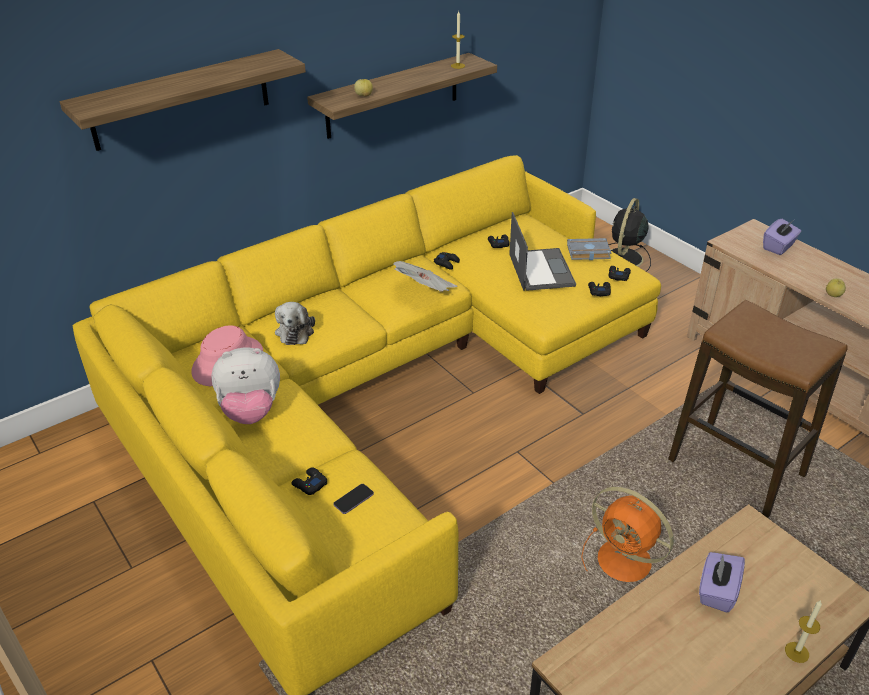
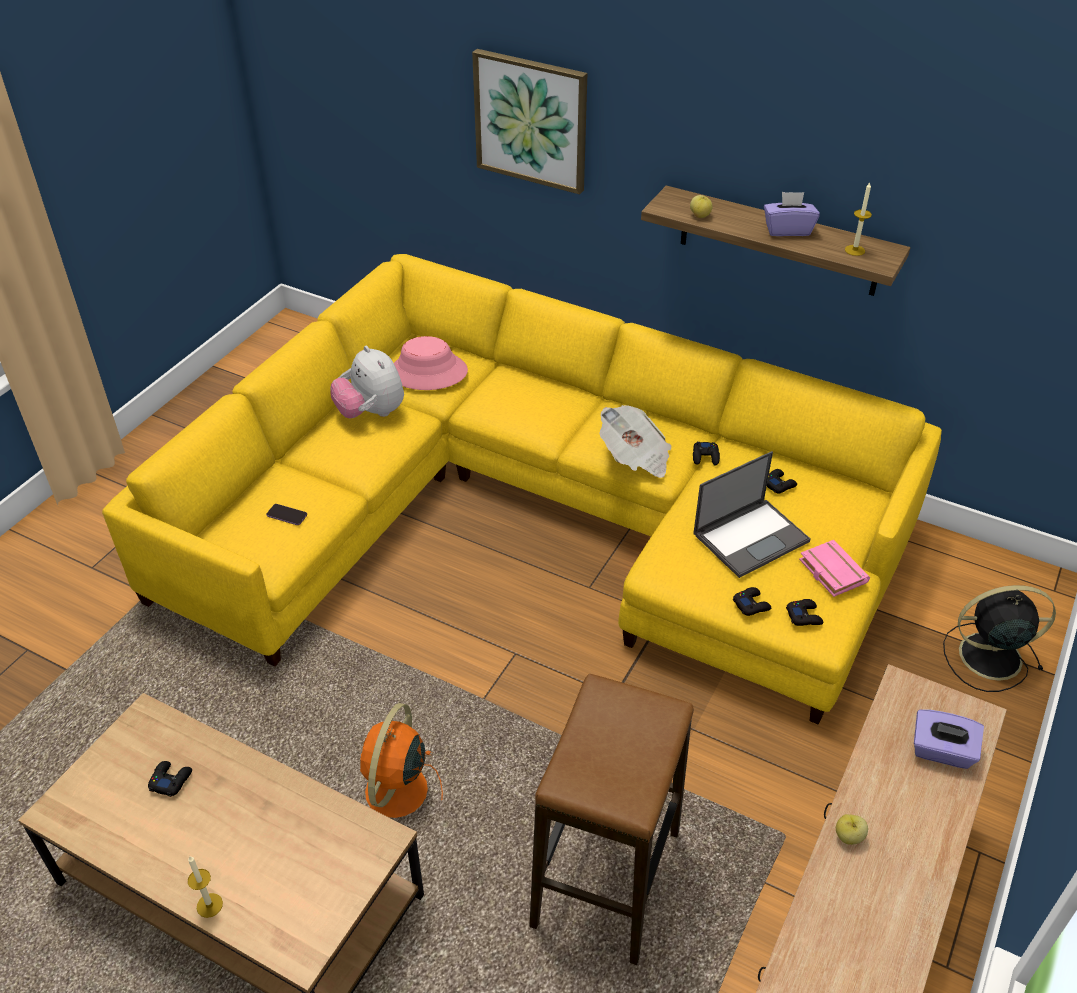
camera: 65 degrees right, 5 degrees up
shelf [60,49,306,151] -> picture [472,49,587,194]
plush toy [275,302,315,345] -> none
black game controller [291,468,327,495] -> black game controller moved to [148,761,192,797]
grey book [567,238,611,260] -> pink book [799,540,870,597]
purple tissue box [699,552,745,613] -> purple tissue box moved to [764,192,820,236]

